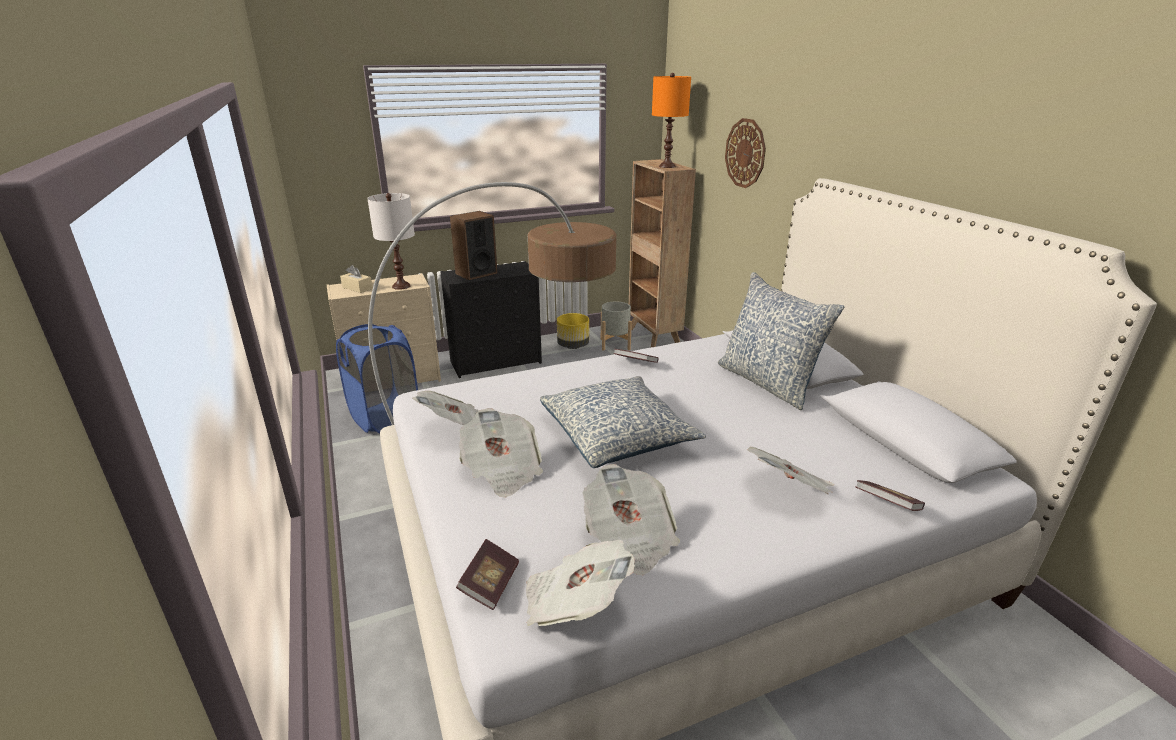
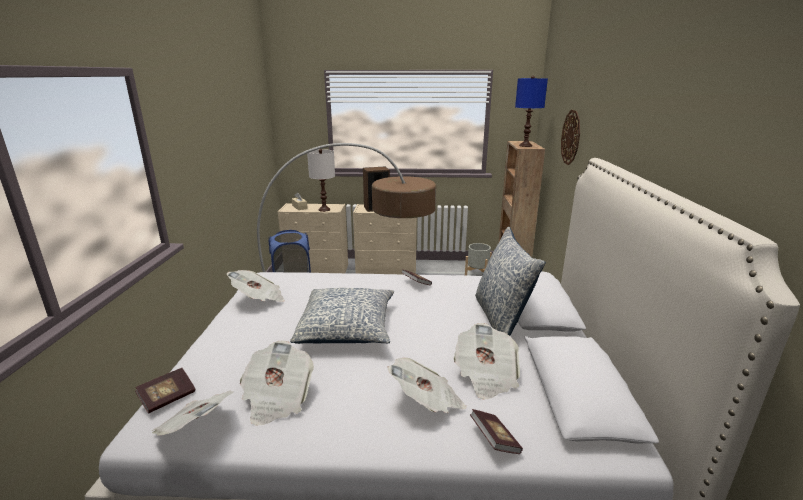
camera: 25 degrees right, 5 degrees down
black dresser [440,261,542,378] -> beige dresser [353,204,417,274]
newspaper [459,408,543,498] -> newspaper moved to [453,323,520,400]
yellow planter [557,313,589,349] -> none
orange table lamp [652,73,691,168] -> blue table lamp [515,76,548,147]

